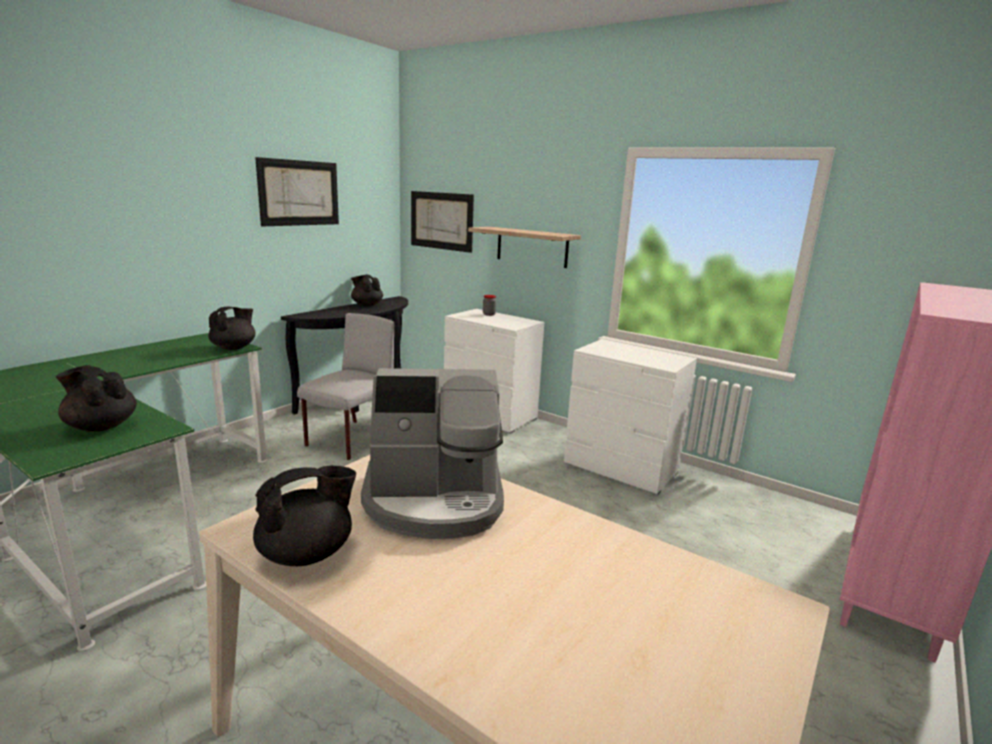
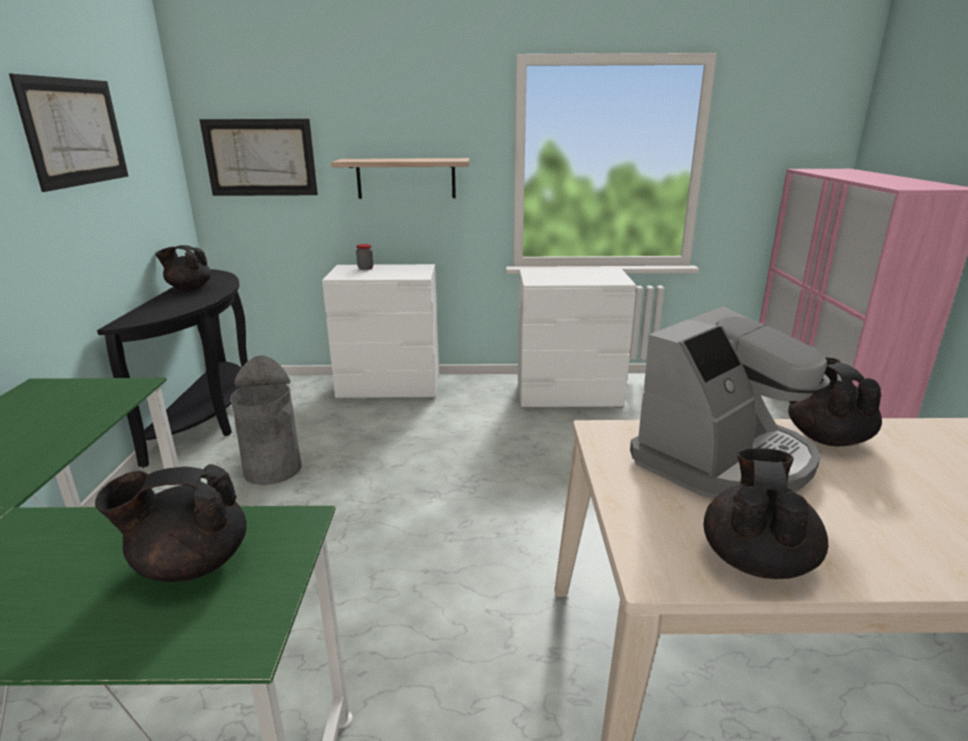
camera: 35 degrees left, 5 degrees up
black teapot [208,307,256,350] -> black teapot moved to [788,358,882,446]
grey chair [297,313,394,460] -> grey trash can [230,356,302,485]

